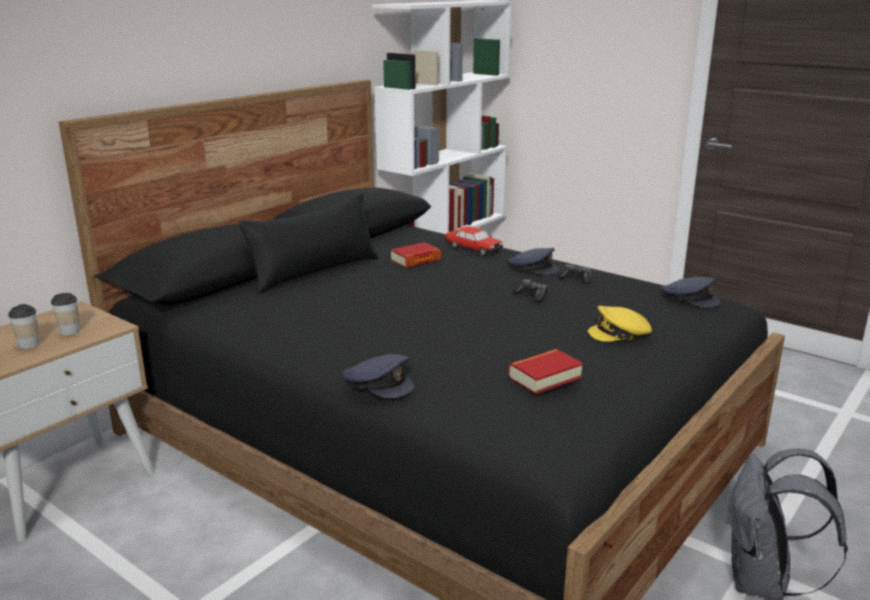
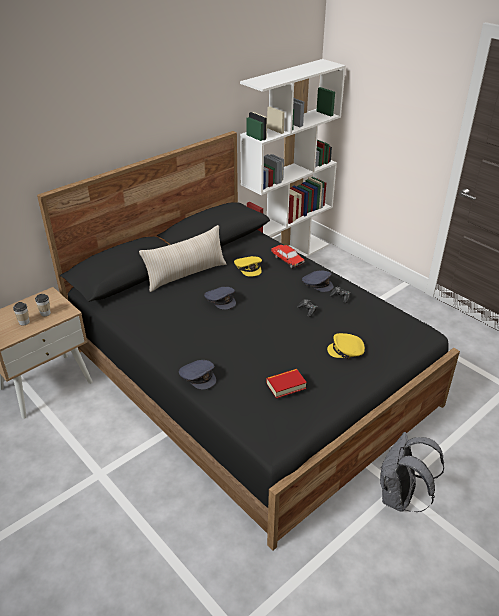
camera: 10 degrees right, 15 degrees up
black pillow [238,193,378,294] -> beige pillow [139,225,226,292]
book [390,242,441,268] -> yellow cap [234,256,262,277]
grey cap [661,277,721,308] -> grey cap moved to [204,287,236,310]

